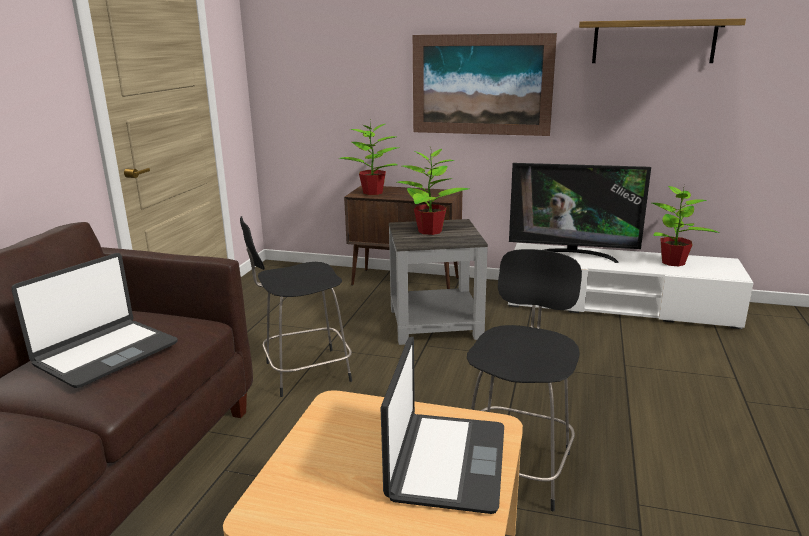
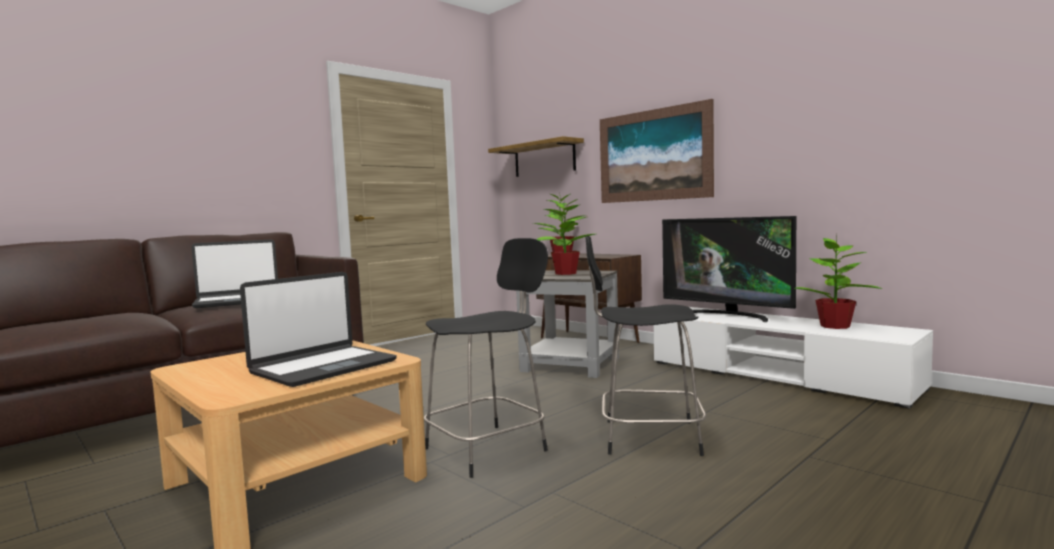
camera: 30 degrees right, 15 degrees down
black stool [240,216,352,397] -> black stool moved to [586,236,707,456]
shelf [579,19,746,63] -> shelf moved to [488,136,584,177]

